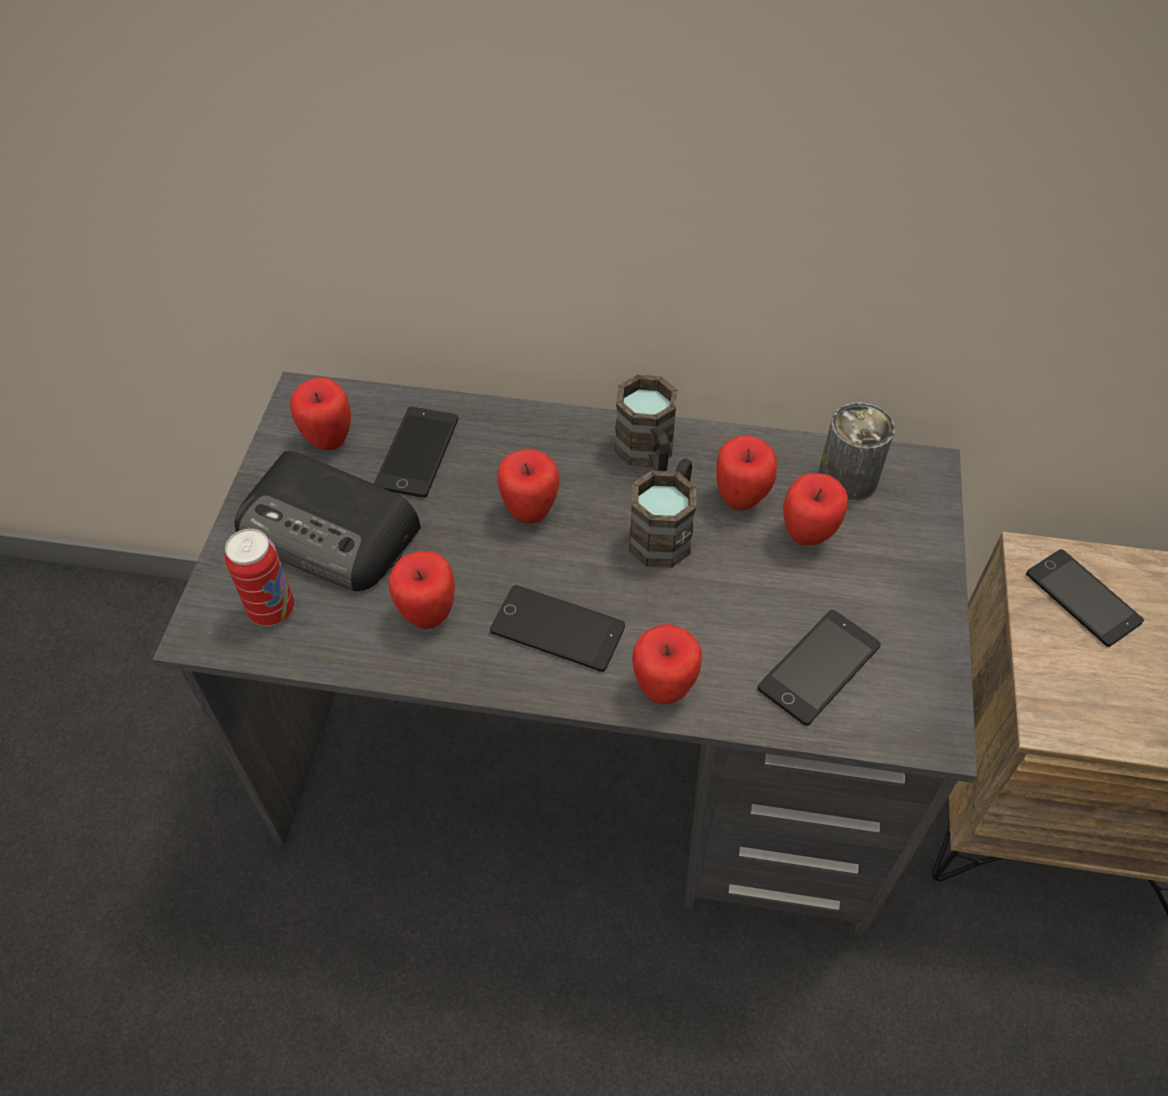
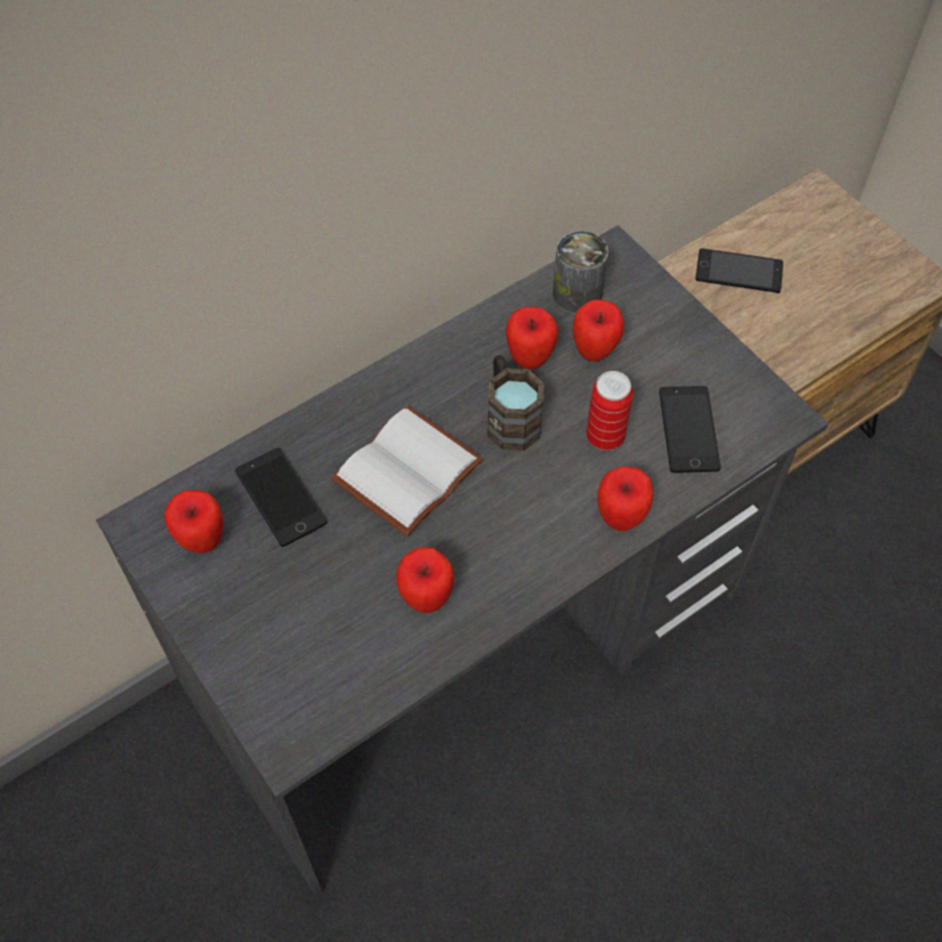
camera: 45 degrees left, 5 degrees up
can [225,529,294,626] -> can moved to [586,371,633,450]
radio [235,451,421,591] -> none
phone [490,585,625,672] -> none
apple [497,449,559,524] -> white book [331,406,483,536]
brown mug [614,375,678,471] -> none

